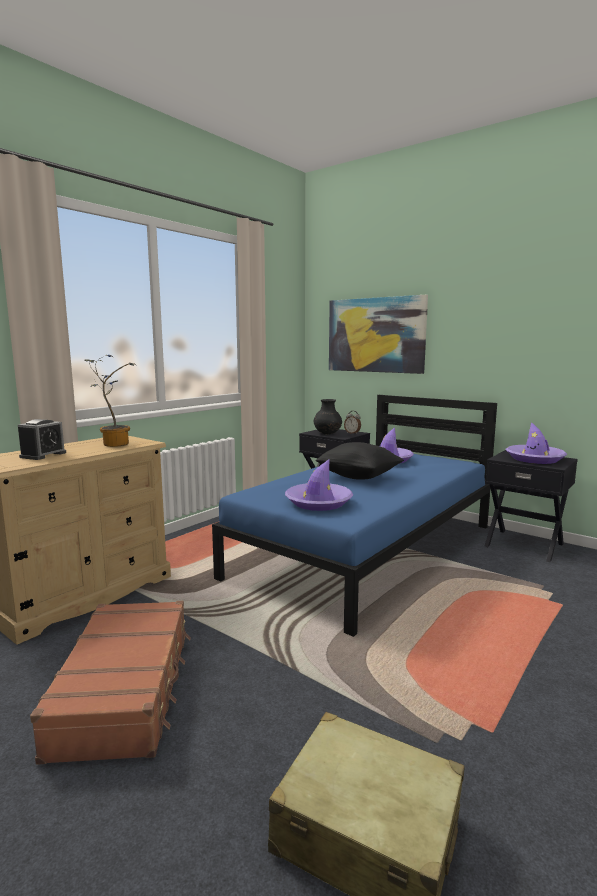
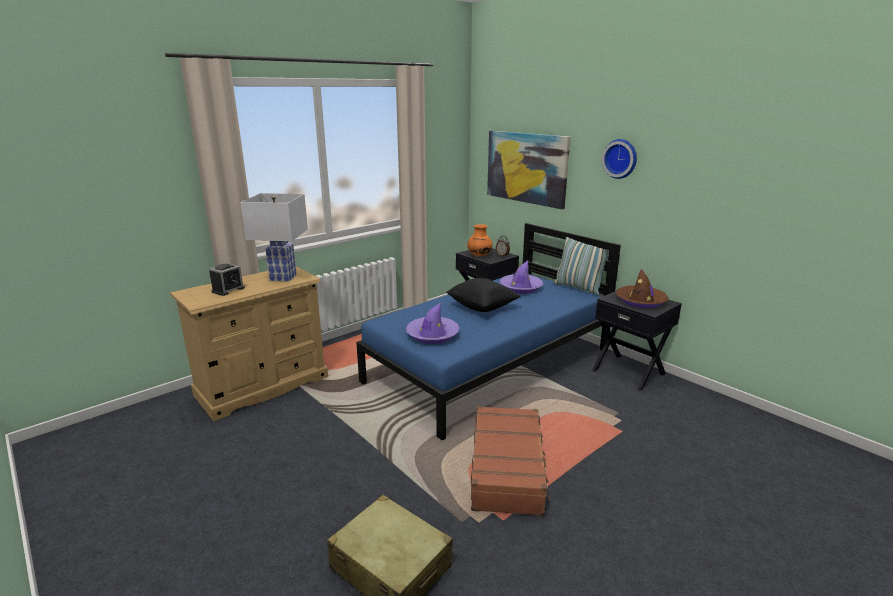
camera: 10 degrees right, 10 degrees up
brown suitcase [30,601,191,765] -> brown suitcase moved to [471,406,551,516]
potted plant [85,355,136,447] -> white table lamp [240,193,308,282]
black vase [314,399,342,435] -> orange vase [467,224,493,257]
purple hat [506,422,567,464] -> brown hat [616,269,669,308]
none -> pillow [553,237,609,295]
none -> wall clock [602,139,637,179]

